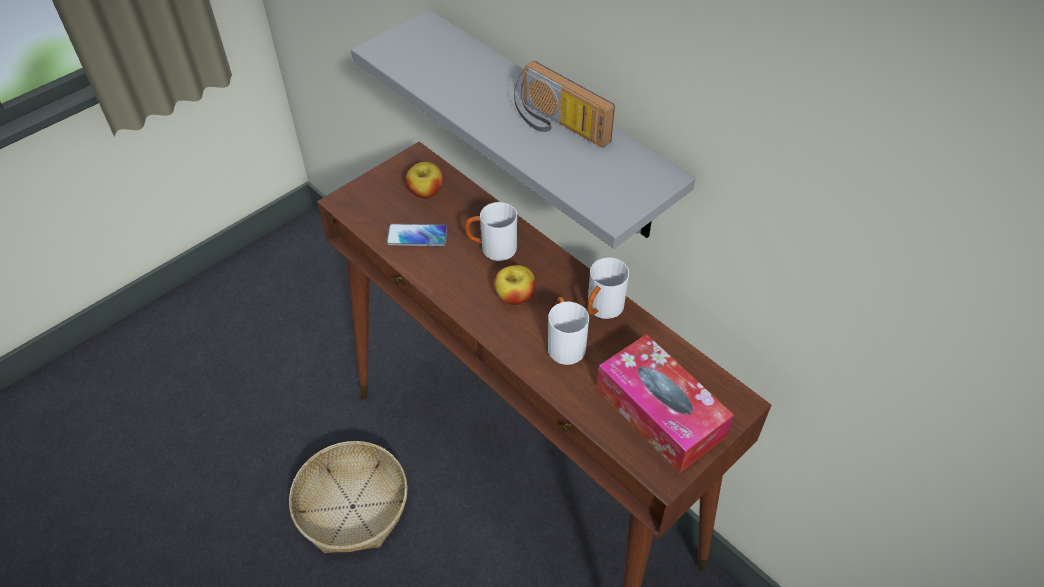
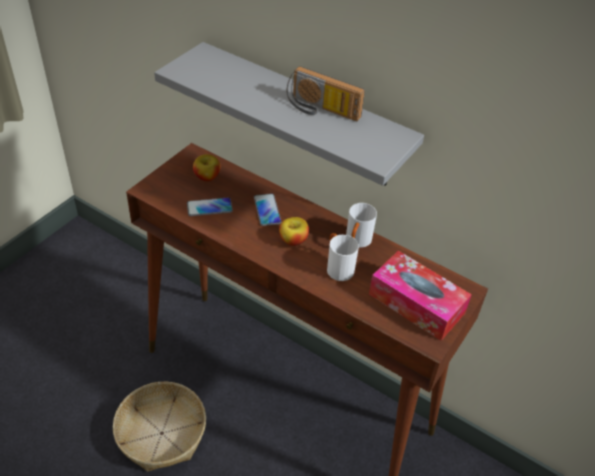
camera: 15 degrees left, 5 degrees down
white mug [465,202,517,261] -> phone [254,193,281,226]

